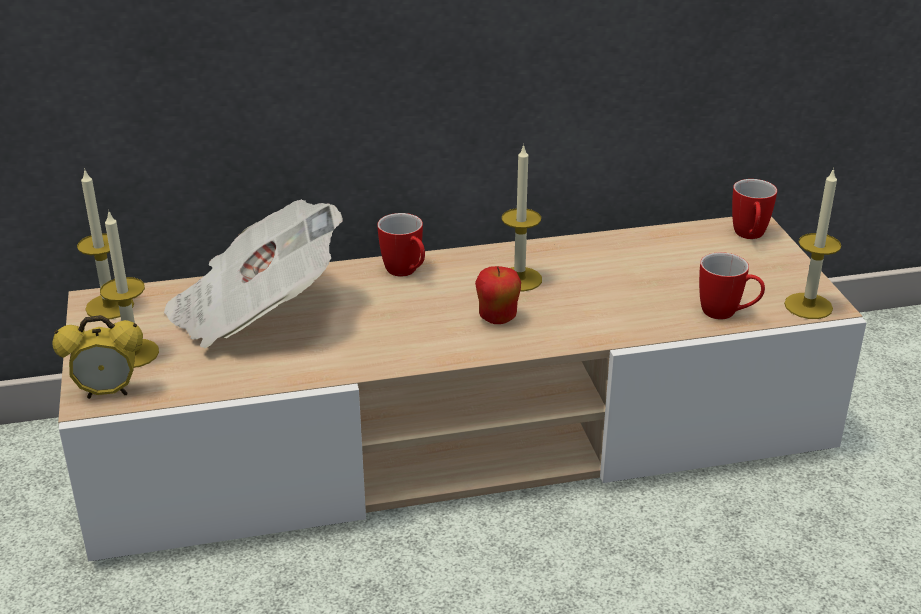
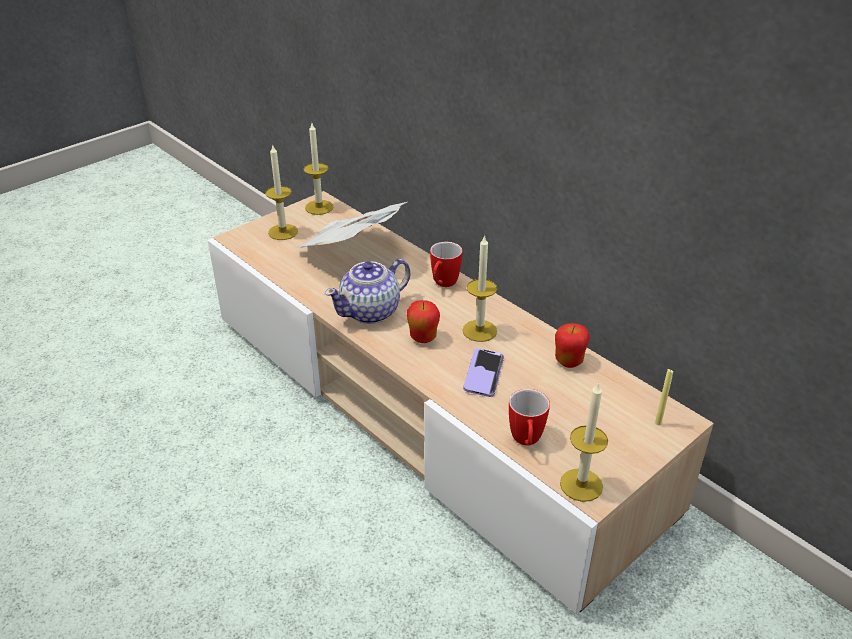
camera: 60 degrees right, 5 degrees up
alarm clock [53,315,143,399] -> none
mug [732,179,777,239] -> yellow candle [655,369,673,425]
none -> teapot [325,259,411,324]
none -> phone [463,348,504,397]
none -> apple [555,323,590,368]

